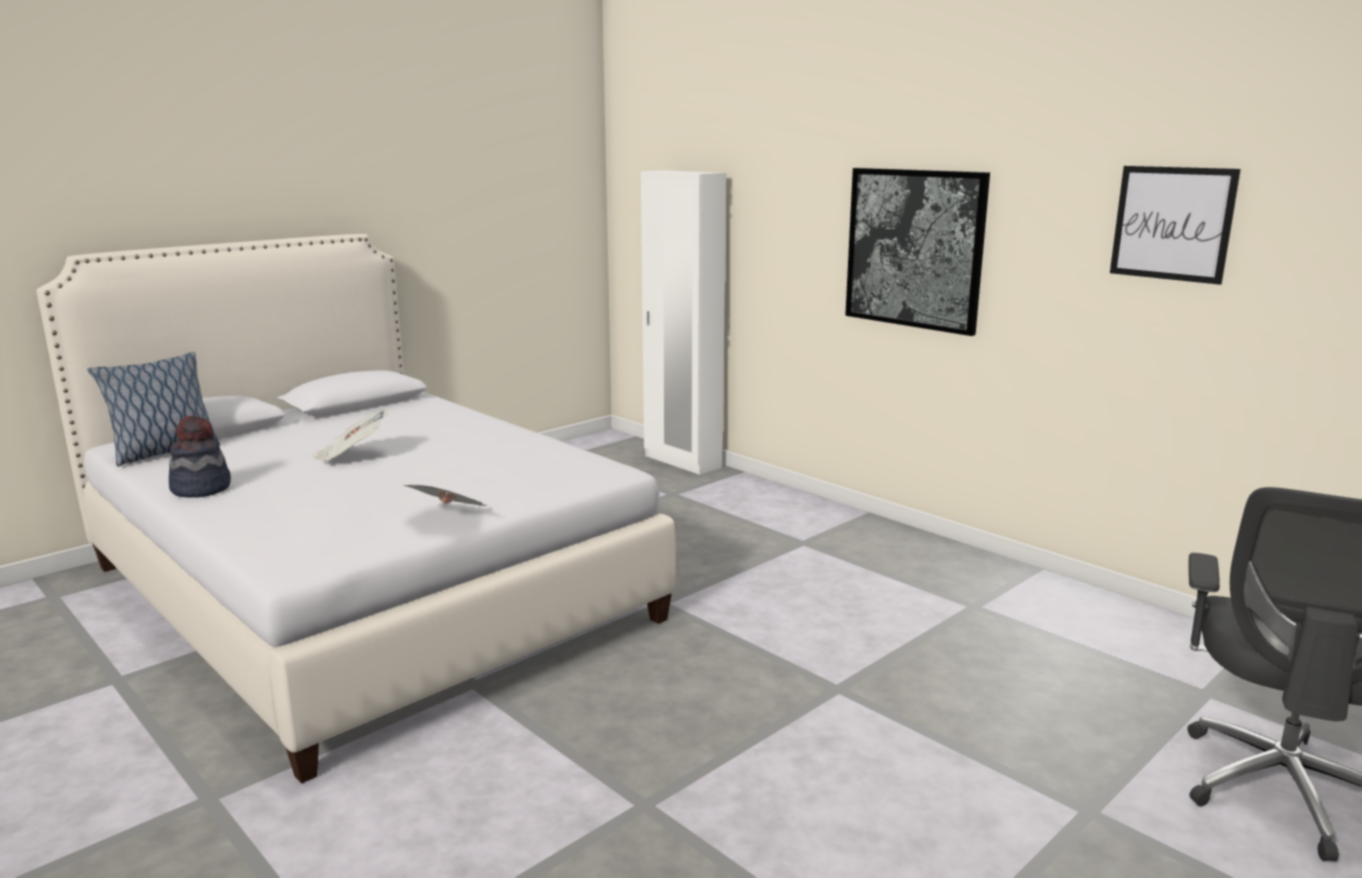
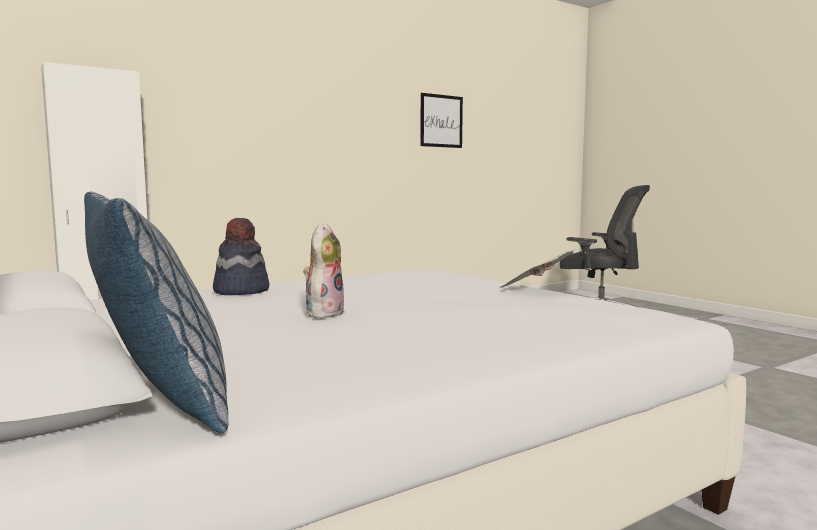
camera: 80 degrees left, 10 degrees down
hat [169,415,231,498] -> hat moved to [213,218,269,295]
newspaper [312,410,387,462] -> plush toy [303,223,345,318]
picture [845,168,990,336] -> none

